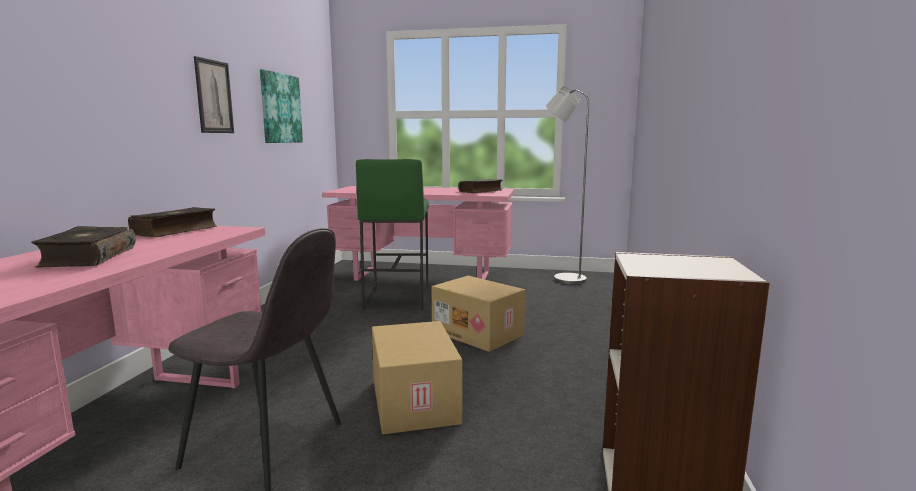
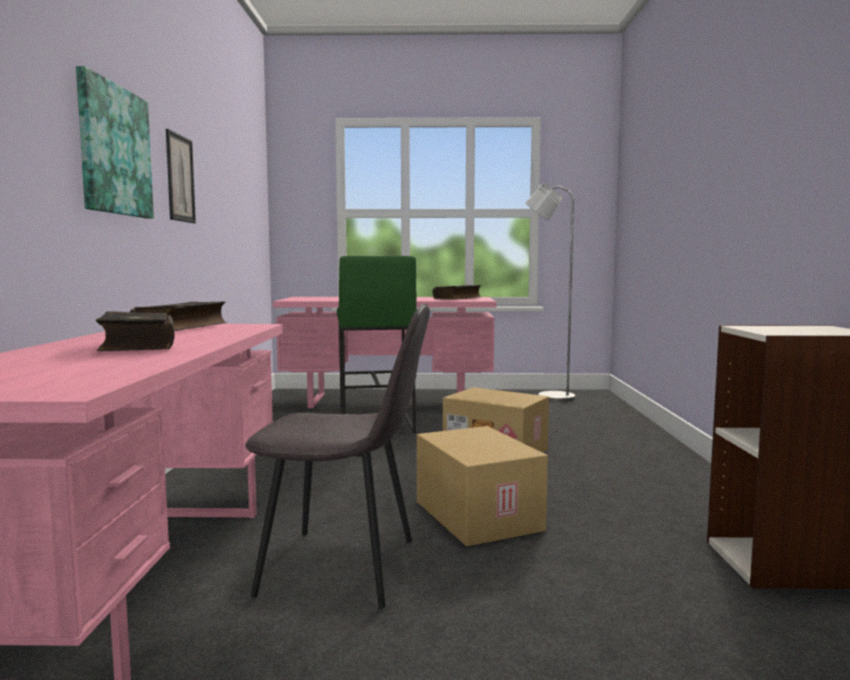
camera: 10 degrees left, 5 degrees down
picture [260,69,303,143] -> picture moved to [76,66,154,219]

